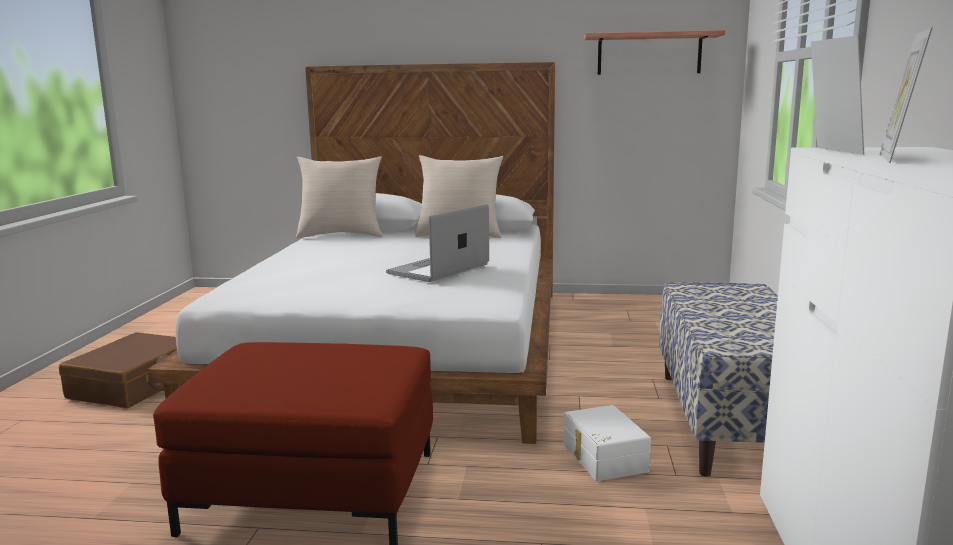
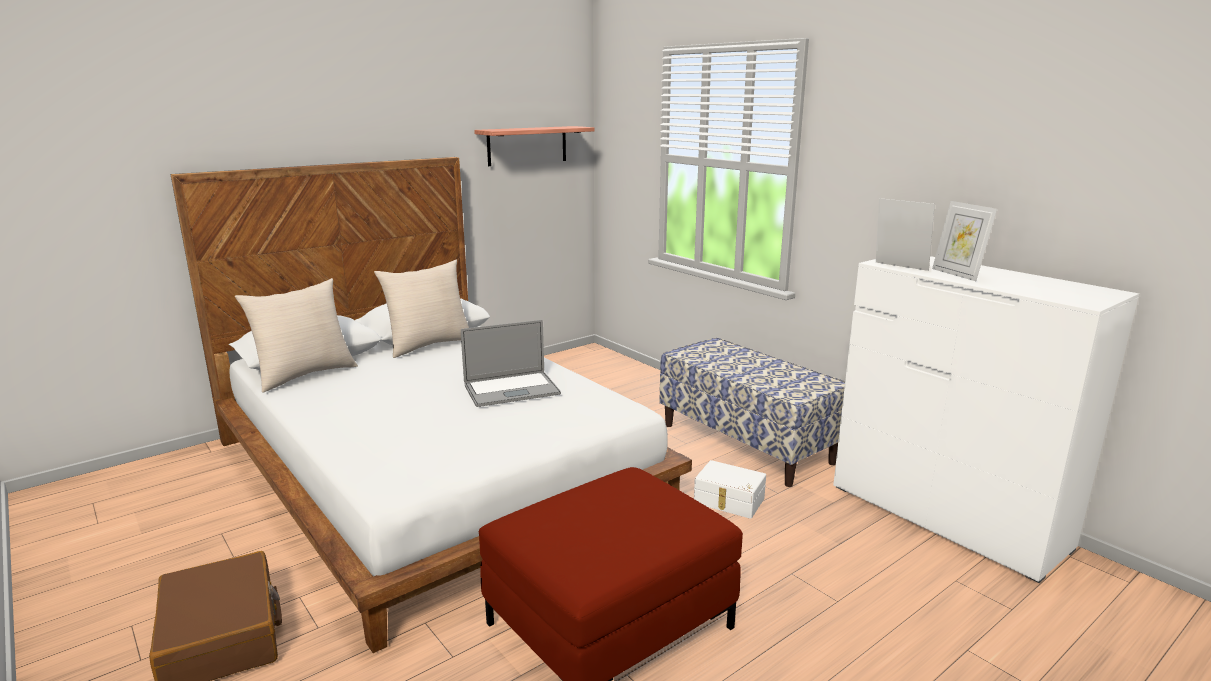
camera: 45 degrees left, 5 degrees up
laptop [386,204,489,282] -> laptop turned 105 degrees counterclockwise [461,320,561,407]

